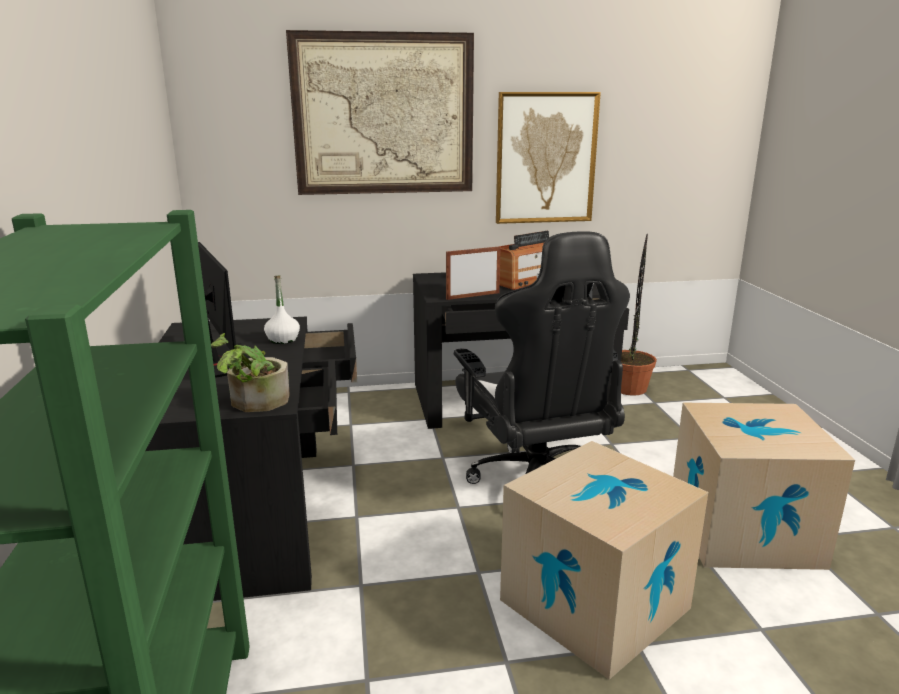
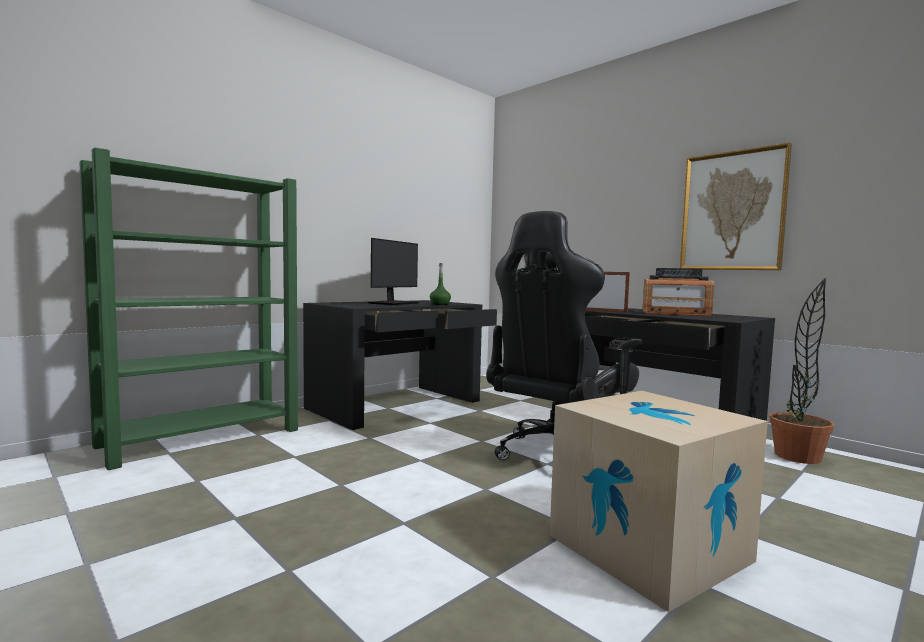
camera: 55 degrees right, 15 degrees down
potted plant [211,333,290,412] -> none
white bottle [264,276,300,344] -> green bottle [430,263,451,305]
picture [286,30,474,195] -> none
cardboard box [500,441,708,680] -> none

